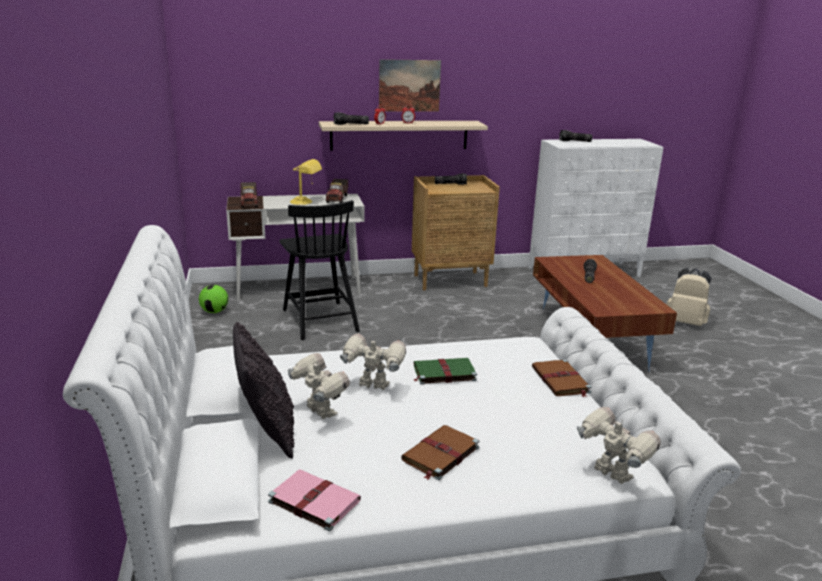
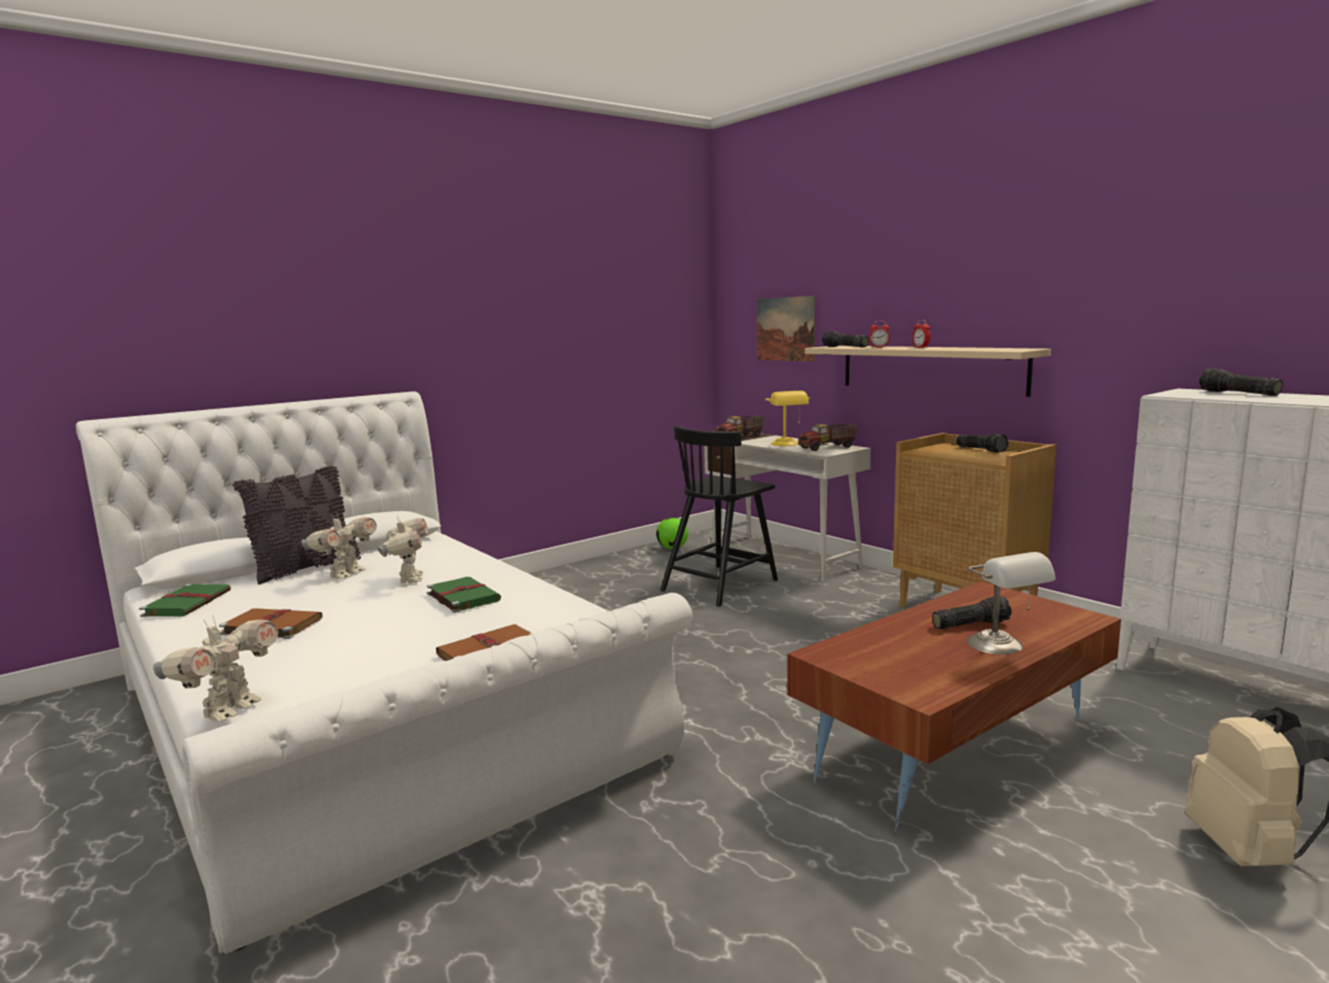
camera: 65 degrees right, 10 degrees down
pink book [268,469,361,531] -> green book [139,584,231,617]
picture [379,59,441,112] -> picture moved to [757,296,816,362]
none -> white table lamp [967,552,1056,655]

